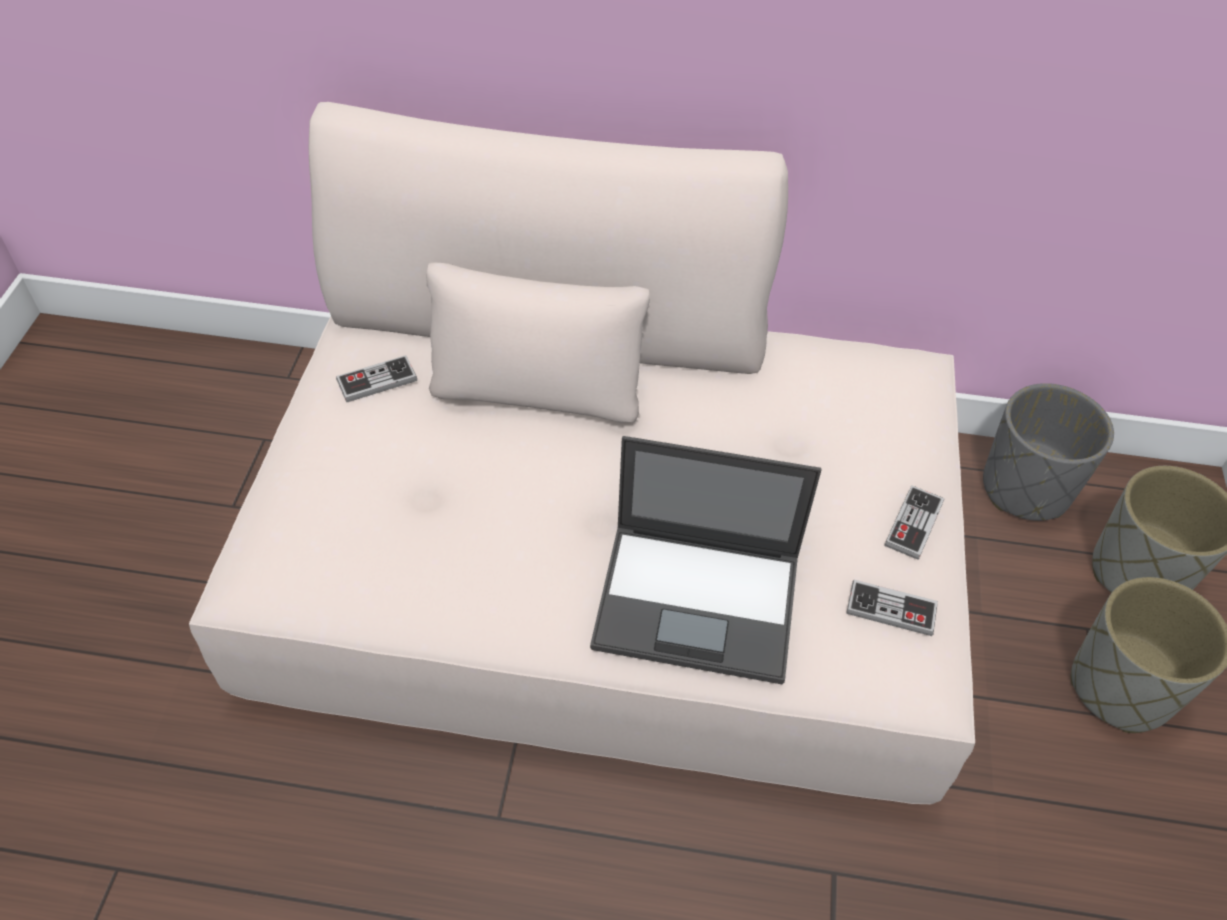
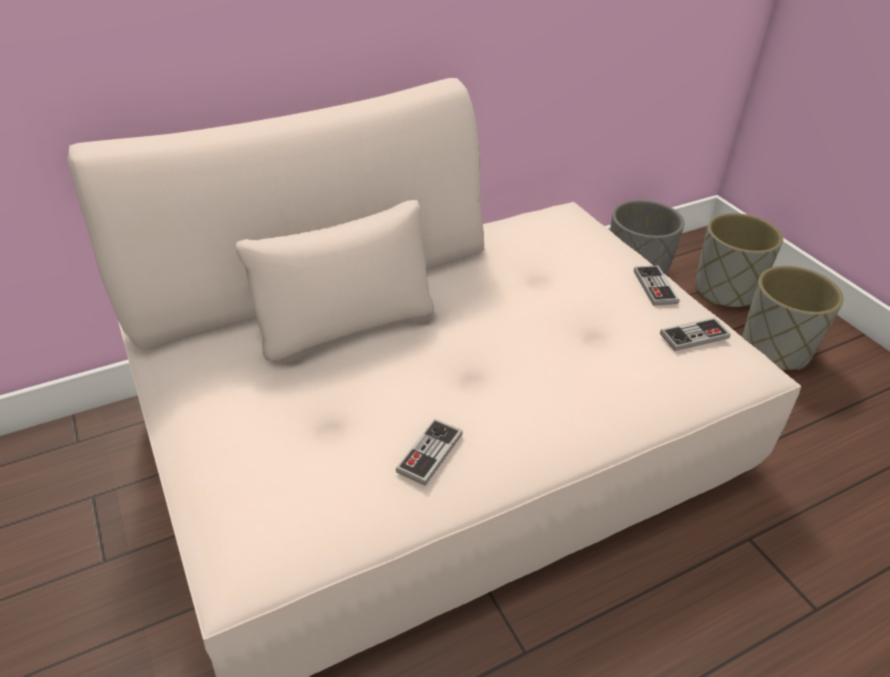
camera: 35 degrees left, 10 degrees down
game controller [336,355,417,402] -> game controller moved to [395,419,463,486]
laptop [590,436,821,684] -> none

